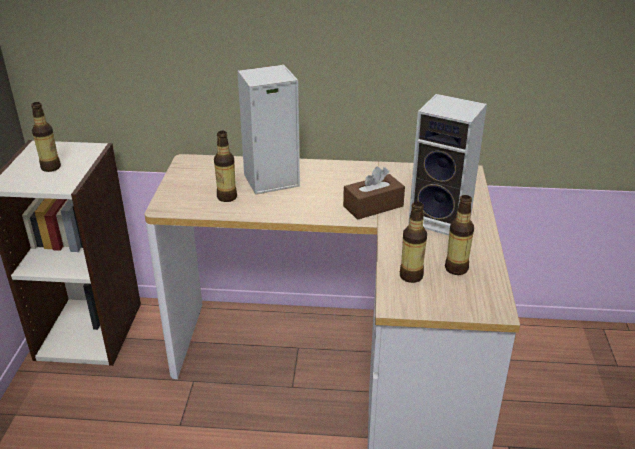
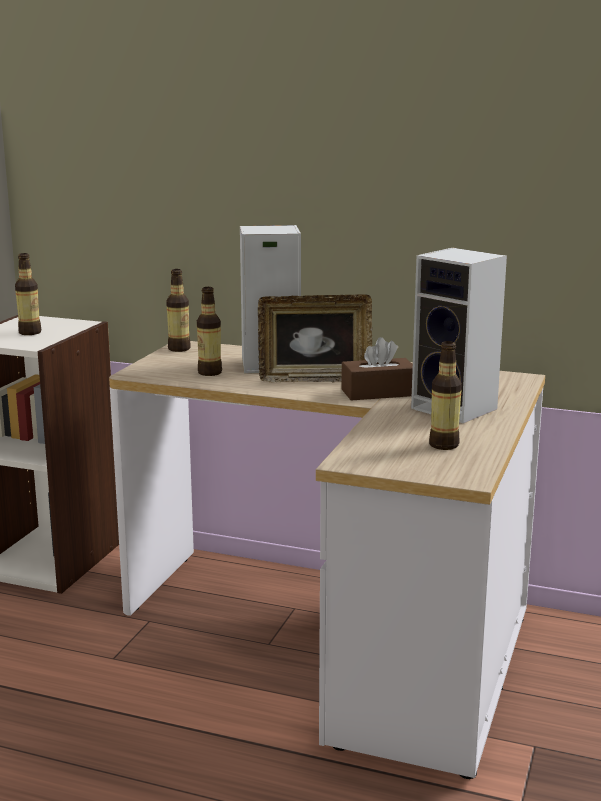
camera: 15 degrees right, 15 degrees down
bottle [400,202,427,283] -> bottle moved to [166,269,191,352]
none -> picture frame [258,295,372,382]

